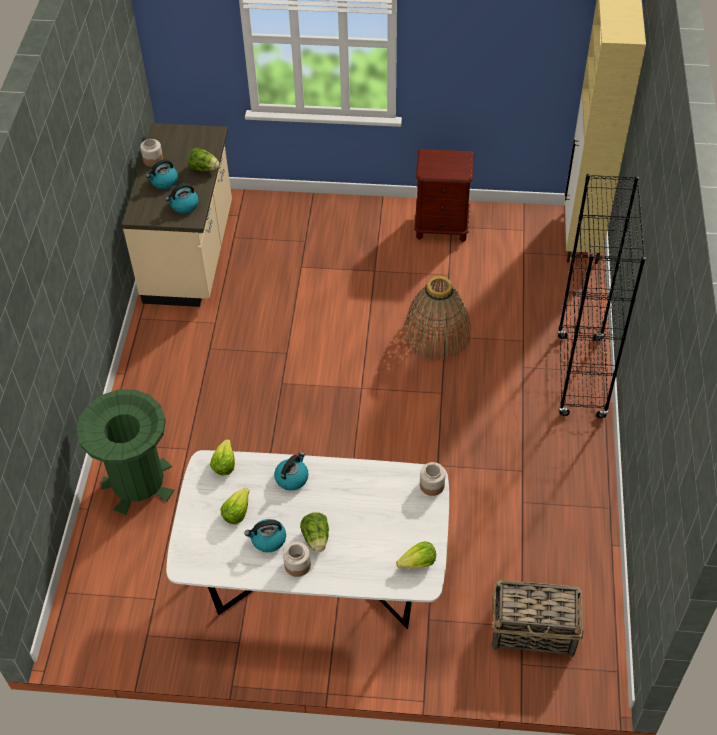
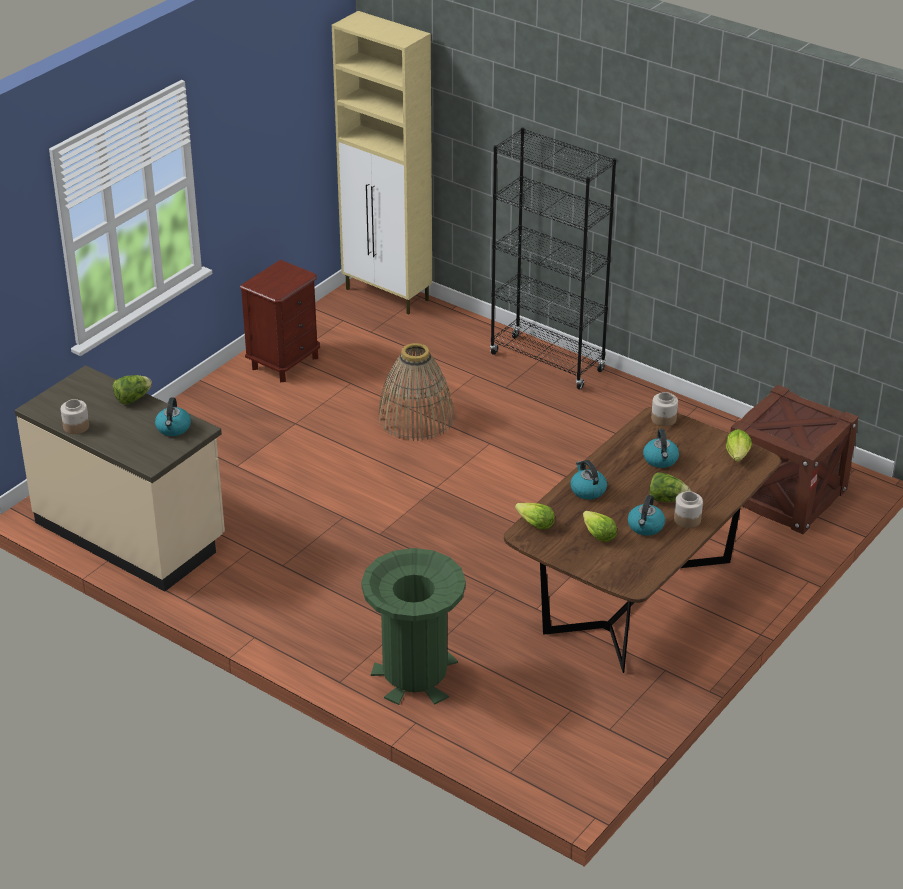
camera: 60 degrees left, 15 degrees down
kettle [146,159,178,189] -> kettle moved to [643,429,679,468]
white dining table [166,450,449,629] -> brown dining table [504,407,781,673]
basket [492,580,584,657] -> crate [730,385,859,534]

